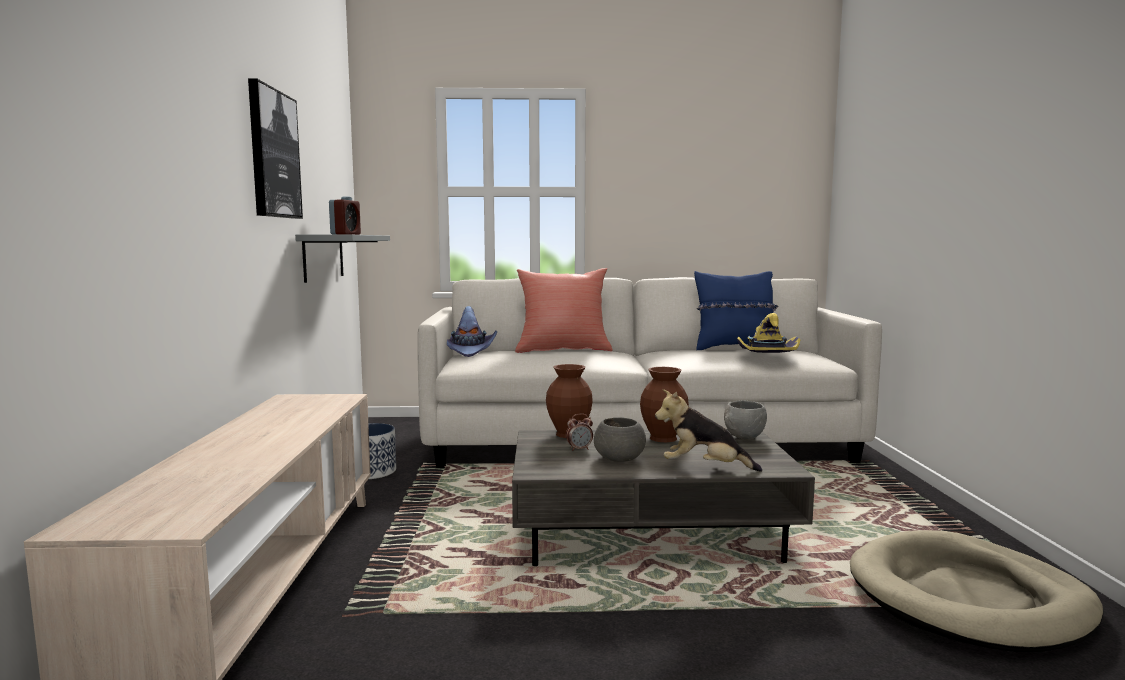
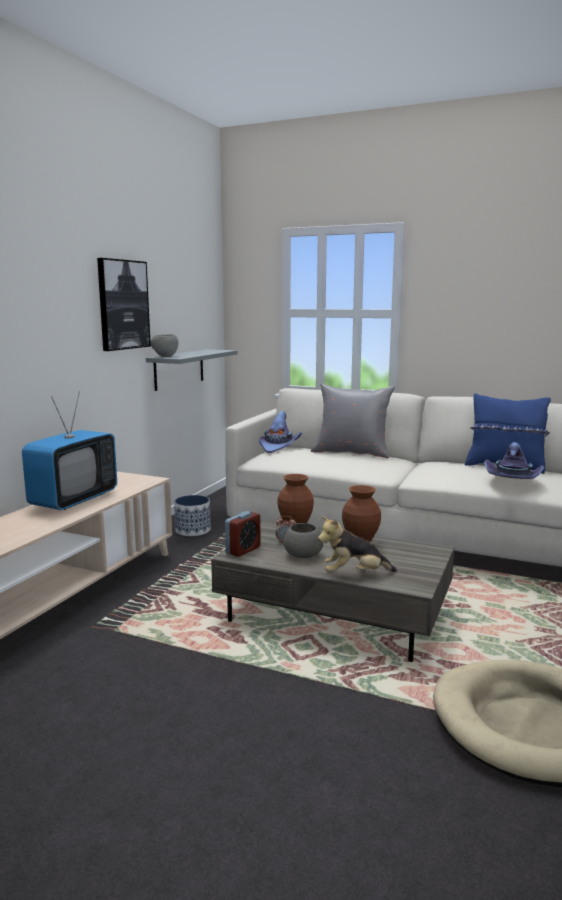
camera: 25 degrees right, 5 degrees up
alarm clock [329,196,361,235] -> alarm clock moved to [225,511,260,557]
red pillow [515,268,613,353] -> grey pillow [311,384,395,458]
plush toy [655,389,762,472] -> plush toy turned 45 degrees counterclockwise [318,516,397,572]
grey bowl [724,400,767,440] -> grey bowl moved to [150,334,178,357]
yellow hat [737,313,800,353] -> purple hat [484,442,544,479]
none -> television [22,391,117,510]

